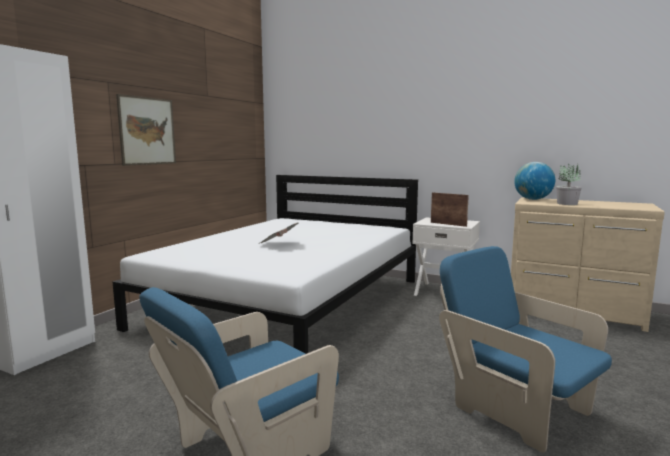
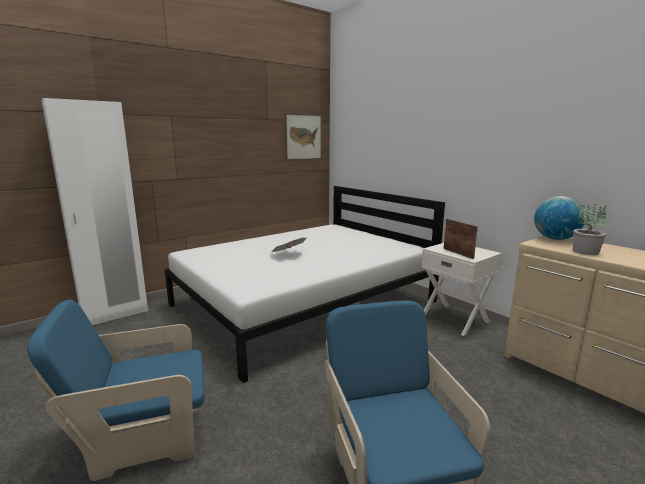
camera: 25 degrees right, 5 degrees up
picture [116,94,176,166] -> picture moved to [285,113,322,161]

